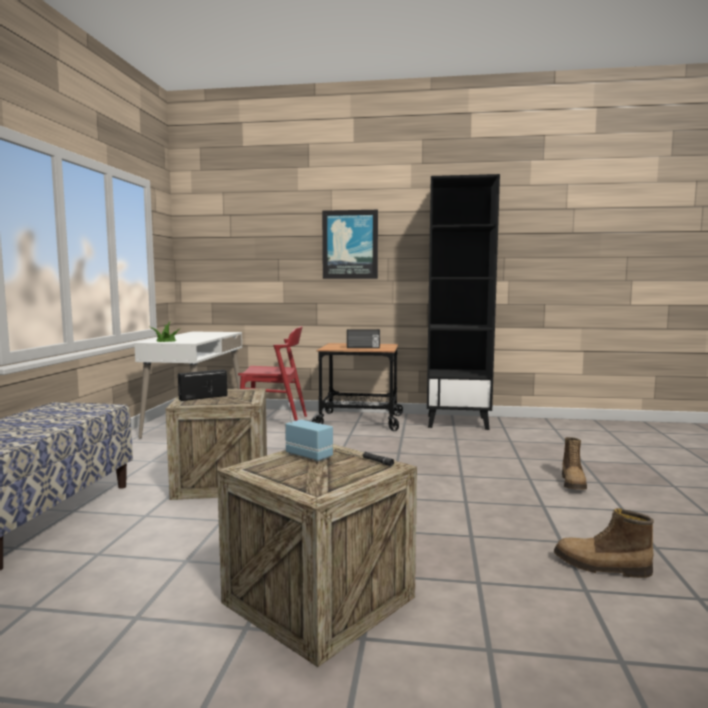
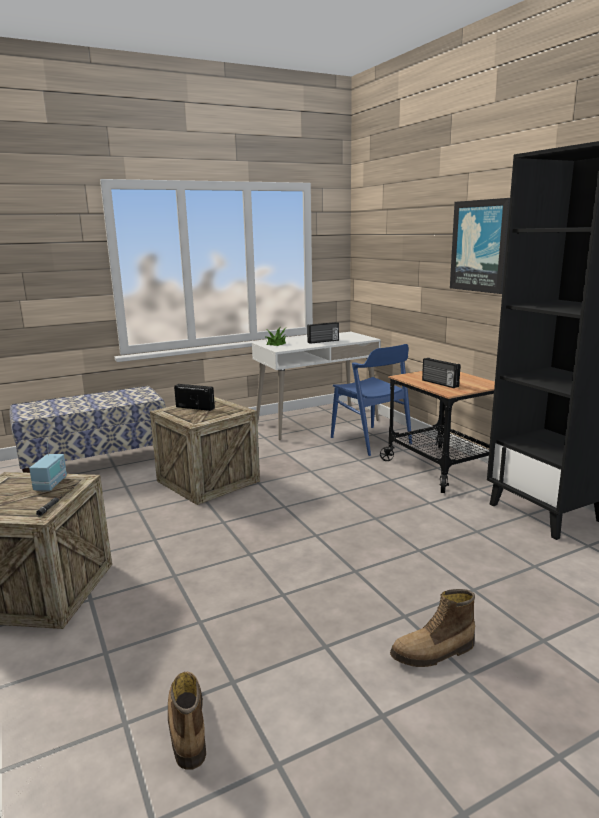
camera: 55 degrees right, 10 degrees up
red chair [238,326,307,421] -> blue chair [331,344,412,456]
none -> radio [307,322,339,344]

